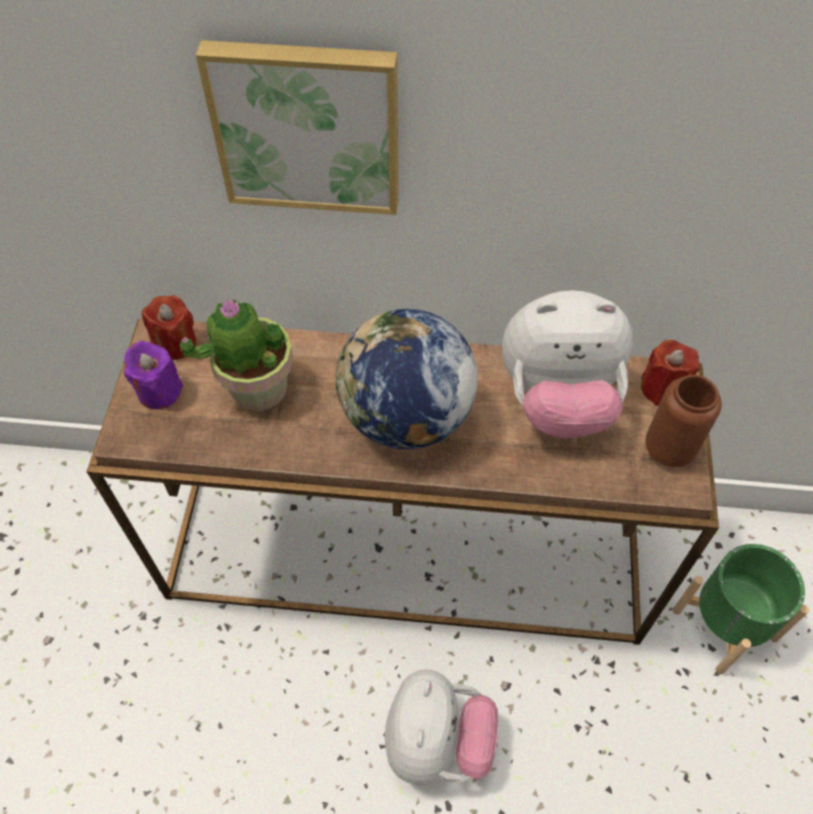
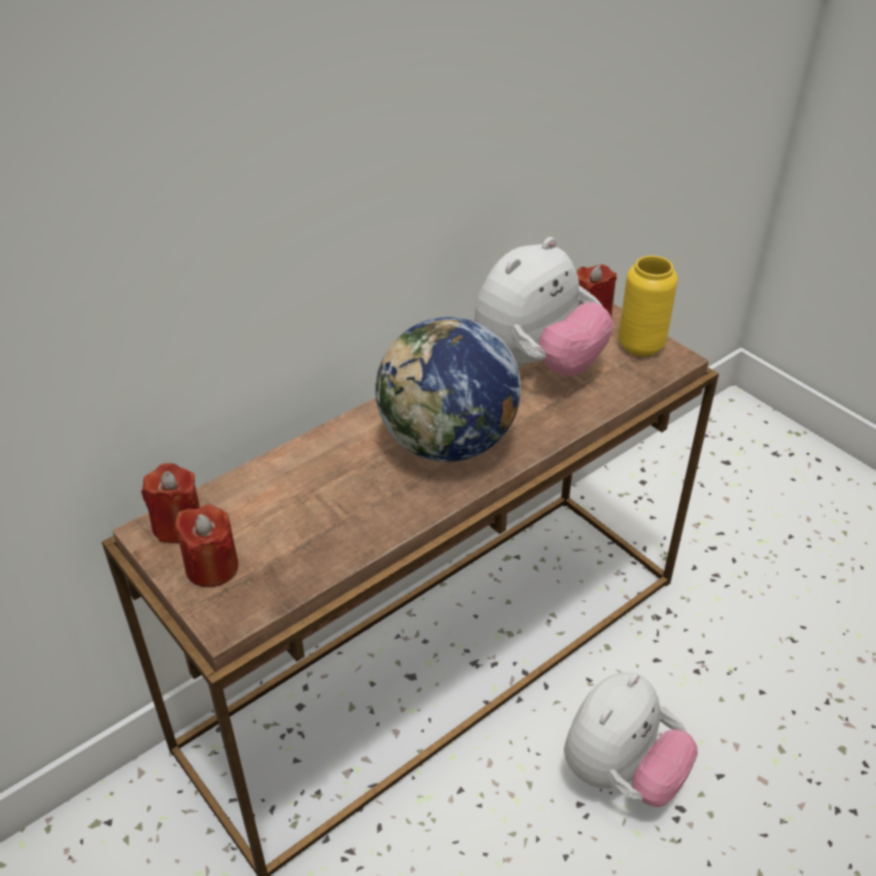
camera: 45 degrees left, 15 degrees down
purple candle [124,341,183,409] -> red candle [175,504,238,587]
potted plant [180,299,293,411] -> none
picture [196,40,399,215] -> none
plush toy [385,670,498,785] -> plush toy turned 75 degrees clockwise [564,672,698,807]
brown vase [645,375,722,467] -> yellow vase [618,256,678,357]
green planter [673,544,809,674] -> none

